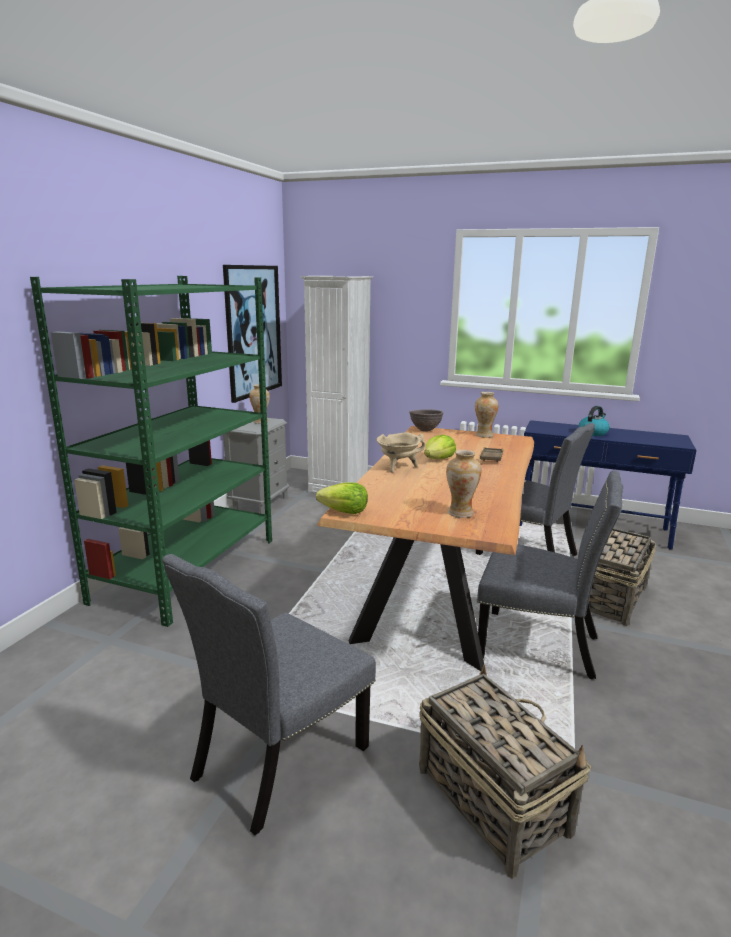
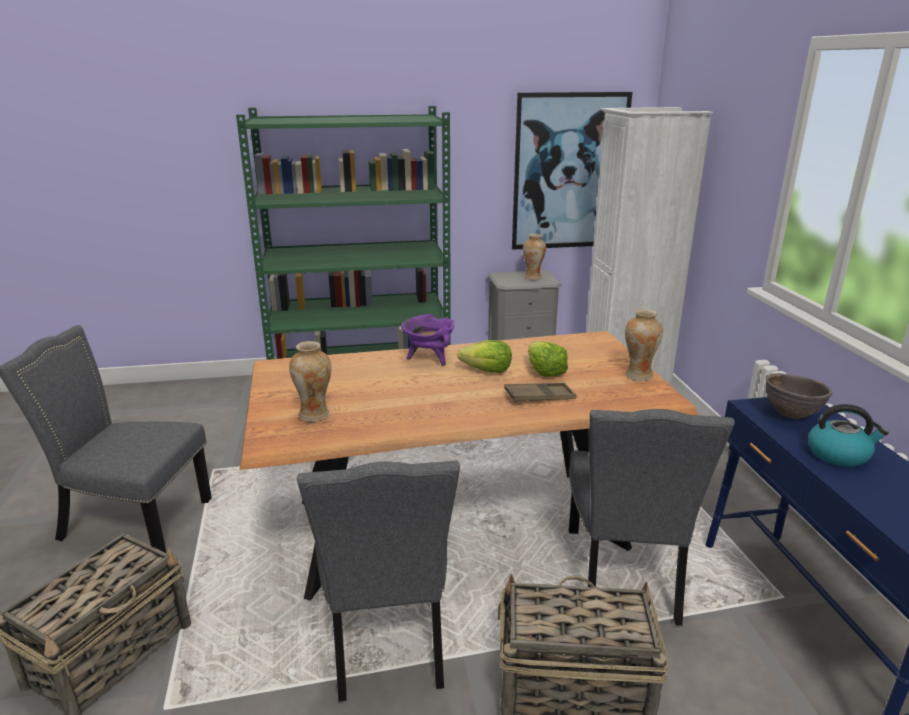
camera: 60 degrees right, 5 degrees up
lettuce [316,482,368,514] -> lettuce moved to [528,341,568,377]
beige cooking pot [377,432,425,473] -> purple cooking pot [401,314,454,366]
brown bowl [409,409,443,431] -> brown bowl moved to [765,373,832,419]

